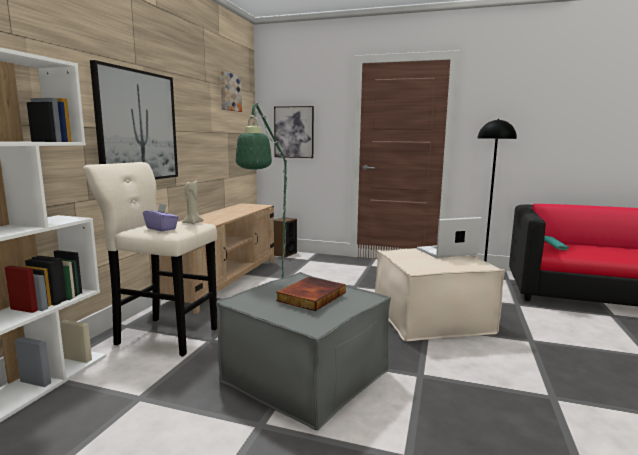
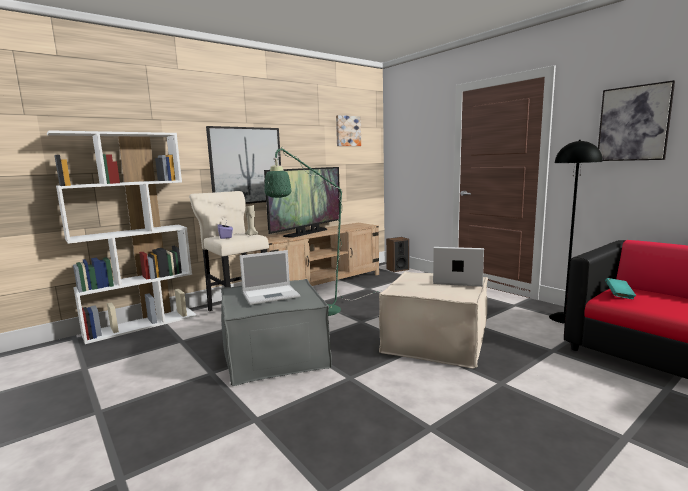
camera: 35 degrees right, 0 degrees up
picture [274,106,314,158] -> picture moved to [598,80,675,161]
book [276,277,346,311] -> laptop [240,250,300,305]
none -> television [264,167,340,238]

